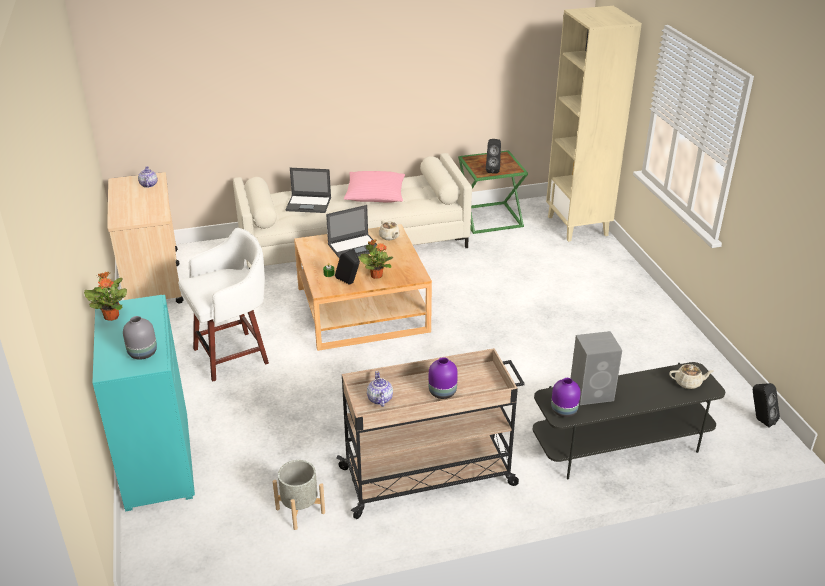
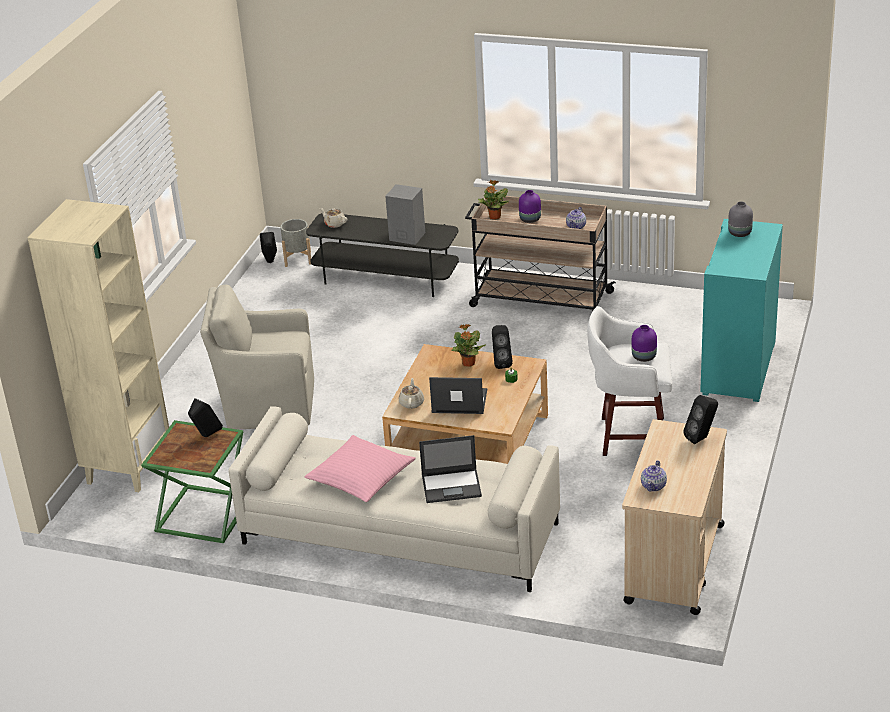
camera: 145 degrees left, 0 degrees up
potted plant [84,272,127,321] -> potted plant moved to [478,180,509,220]
grey planter [273,460,325,530] -> grey planter moved to [281,219,311,267]
laptop [285,168,331,213] -> laptop turned 135 degrees clockwise [419,435,482,503]
purple vase [551,378,581,417] -> purple vase moved to [632,325,657,362]
none -> beige armchair [200,284,314,429]
none -> black speaker [683,395,718,444]

